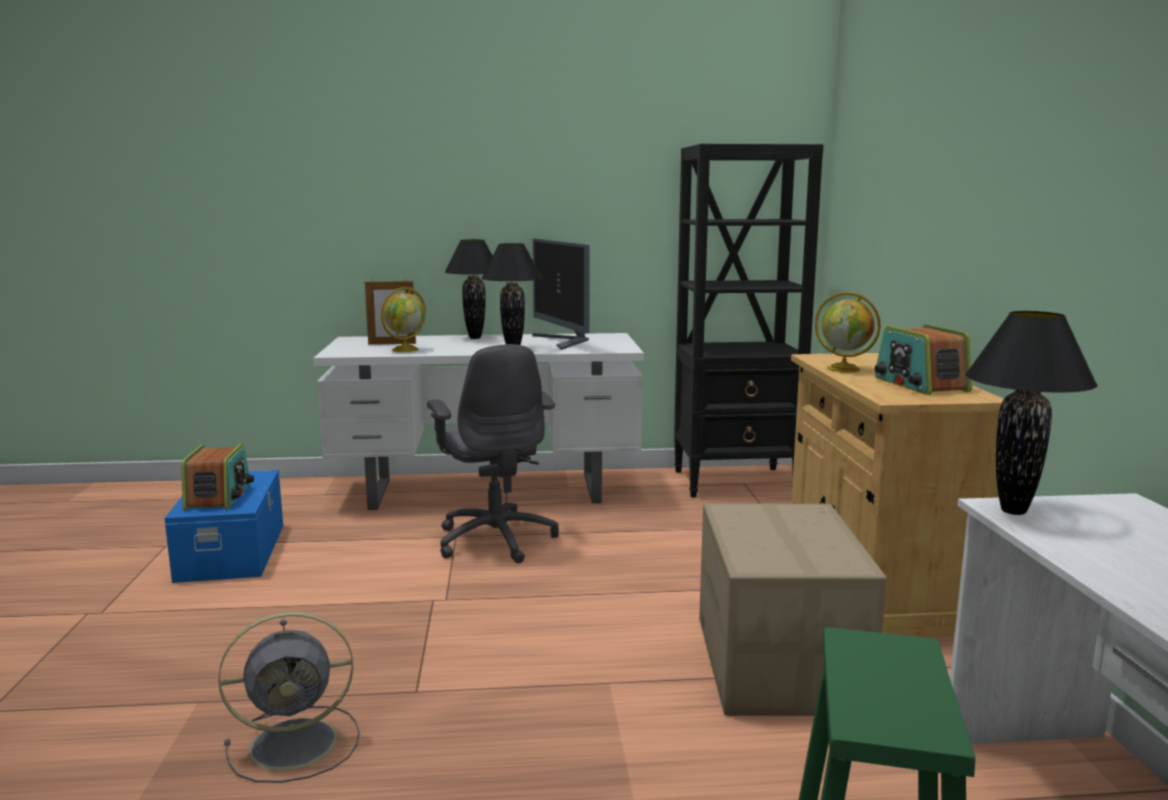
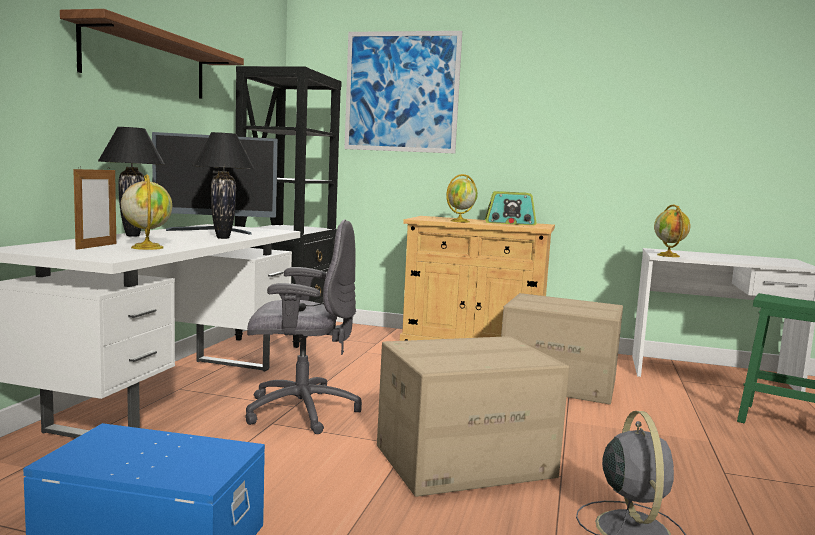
camera: 70 degrees left, 5 degrees down
radio [182,444,254,511] -> none
black table lamp [965,311,1097,515] -> globe [654,204,690,257]
none -> shelf [60,9,244,99]
none -> picture [344,31,462,154]
none -> cardboard box [377,336,569,497]

